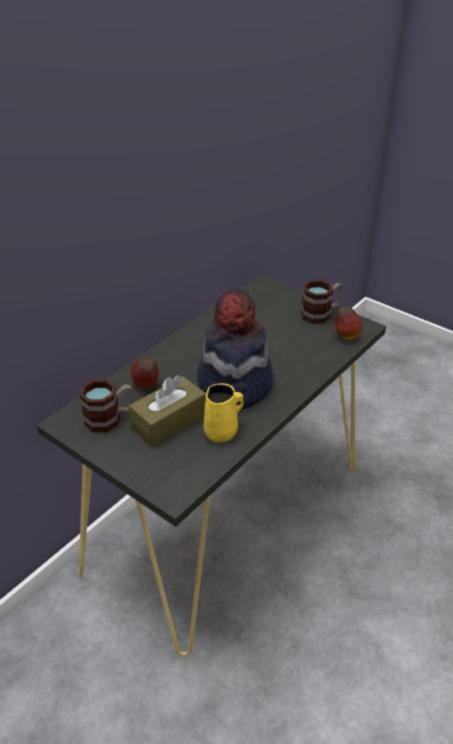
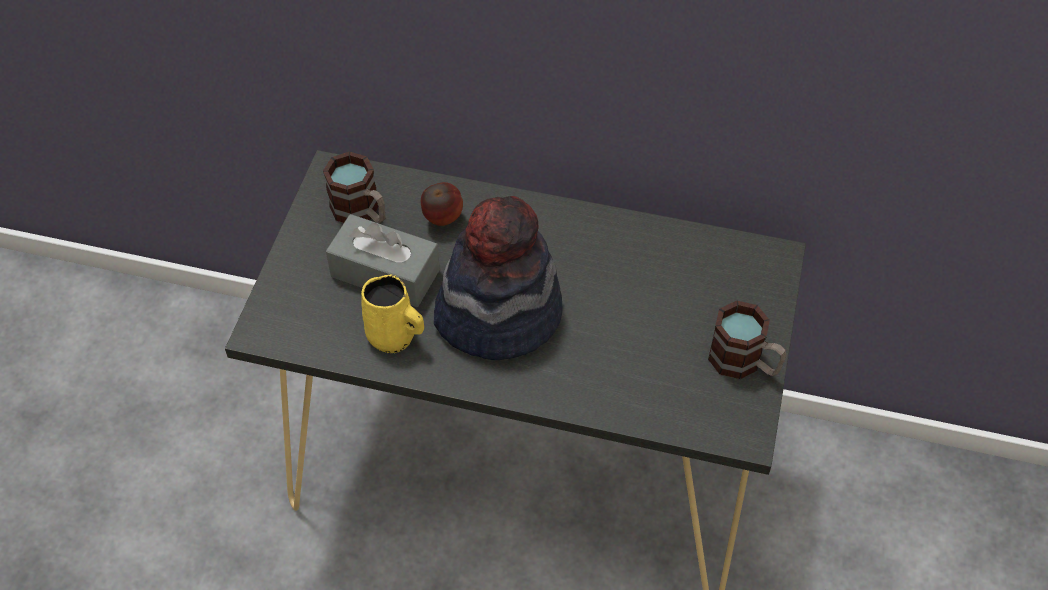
camera: 65 degrees right, 15 degrees up
brown tissue box [128,375,206,447] -> grey tissue box [326,214,440,307]
apple [335,307,362,340] -> none

